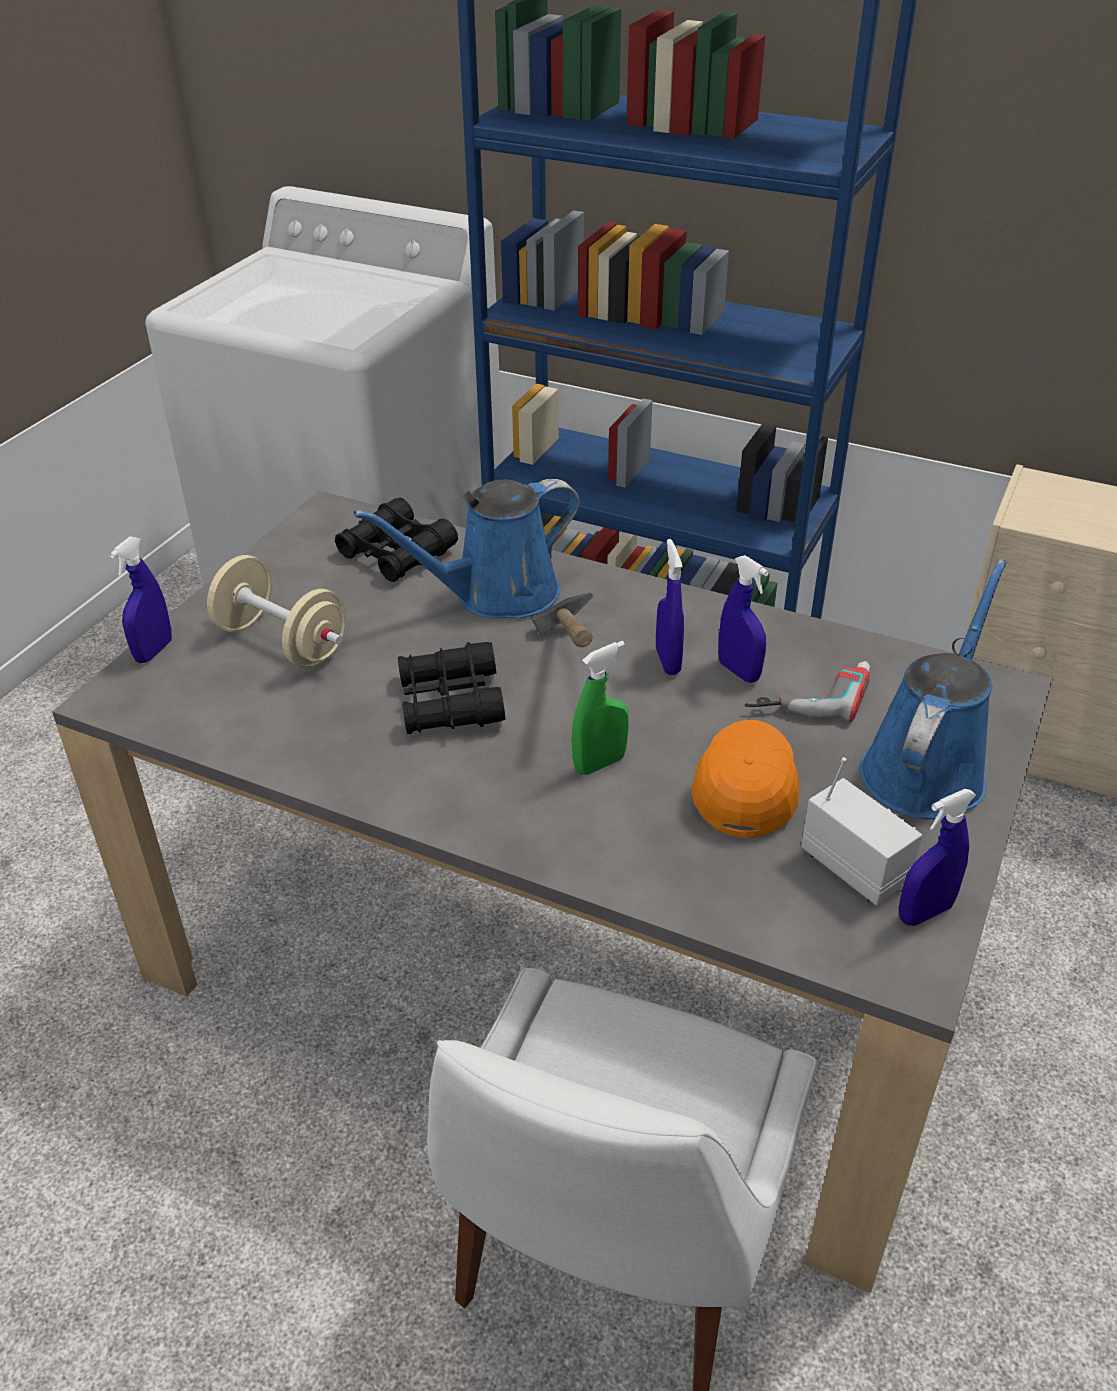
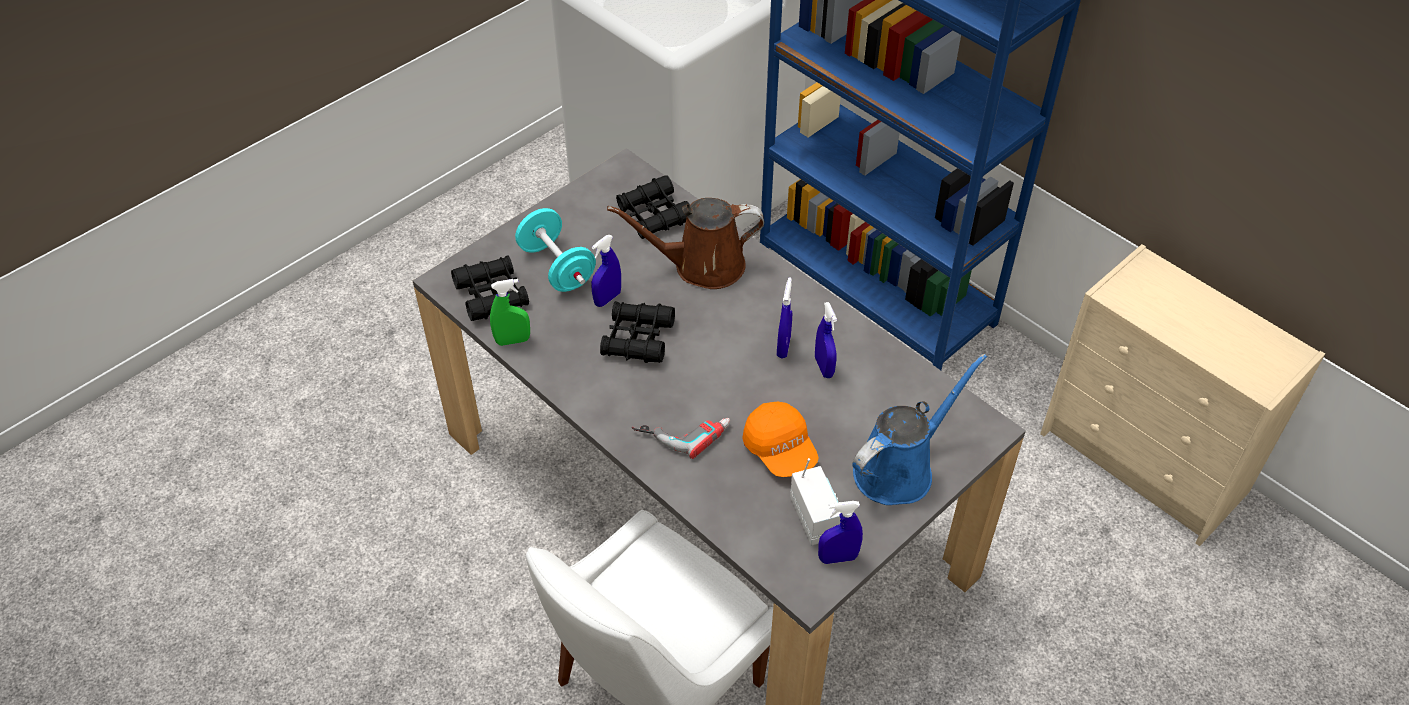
camera: 20 degrees right, 10 degrees up
blue spray bottle [110,536,172,663] -> blue spray bottle moved to [591,235,621,307]
beige dumbbell [207,555,346,669] -> turquoise dumbbell [515,208,596,292]
blue watering can [354,479,580,618] -> brown watering can [607,198,764,289]
hammer [532,592,593,647] -> none
green spray bottle [571,641,629,775] -> green spray bottle moved to [490,279,530,346]
orange cap [691,720,799,838] -> orange cap turned 120 degrees clockwise [742,402,819,477]
power drill [744,661,871,722] -> power drill moved to [631,418,730,459]
none -> black binoculars [451,255,529,321]

